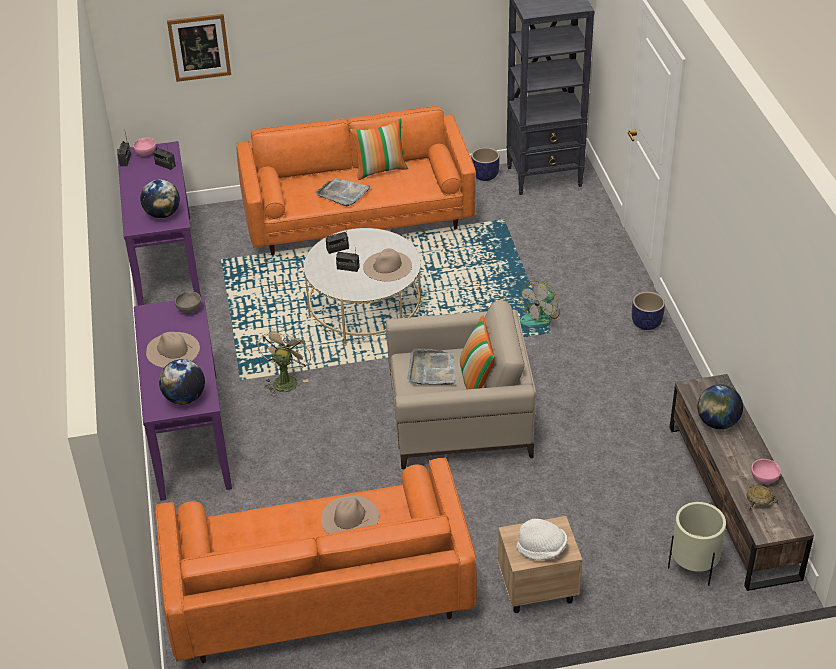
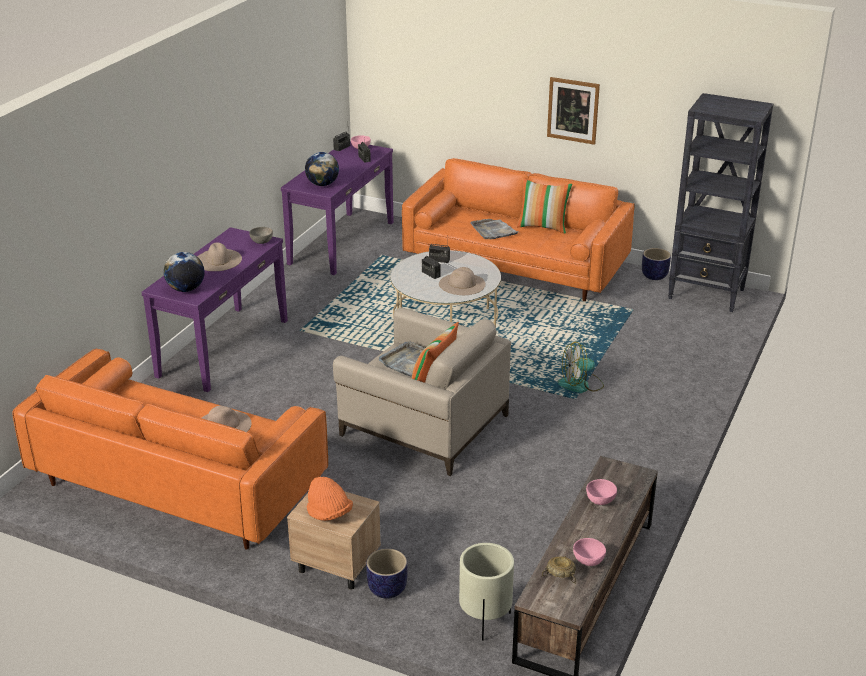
camera: 35 degrees right, 10 degrees down
picture [167,14,231,82] -> picture moved to [547,77,600,145]
beige fan [258,326,313,397] -> none
white hat [516,519,568,560] -> orange hat [307,477,353,521]
planter [632,292,665,330] -> planter moved to [366,549,407,599]
globe [697,385,743,429] -> pink bowl [586,479,617,505]

